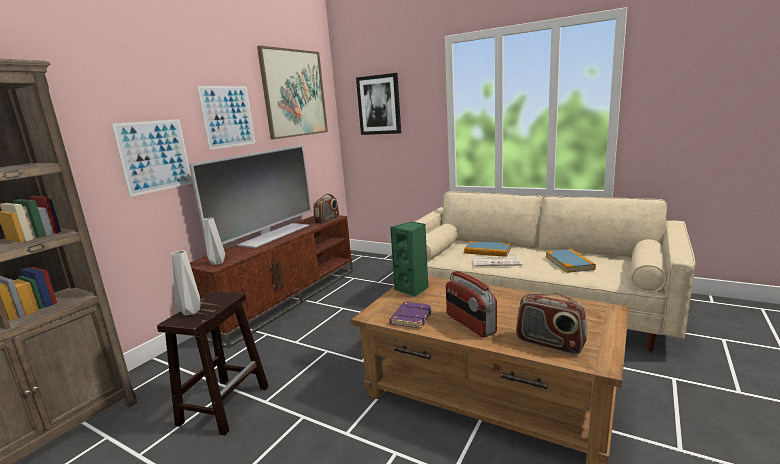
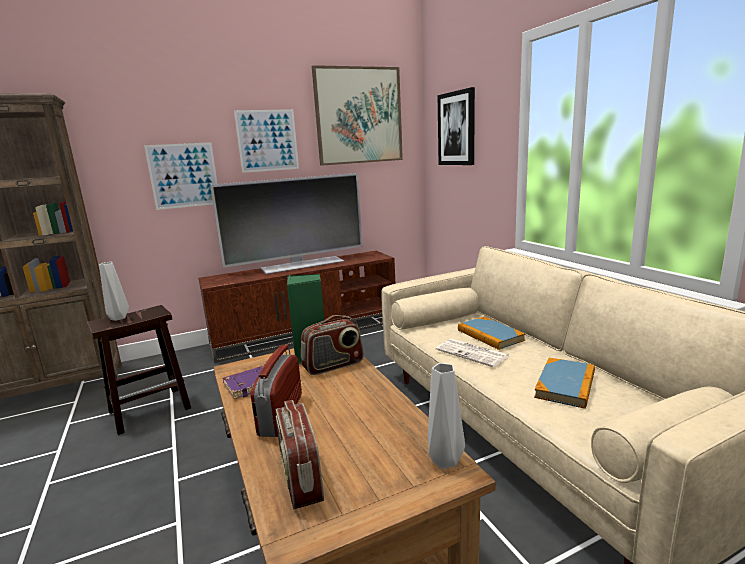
camera: 35 degrees right, 0 degrees up
grey vase [203,217,225,265] -> grey vase moved to [428,363,465,469]
radio [313,194,339,223] -> radio moved to [301,315,364,375]

